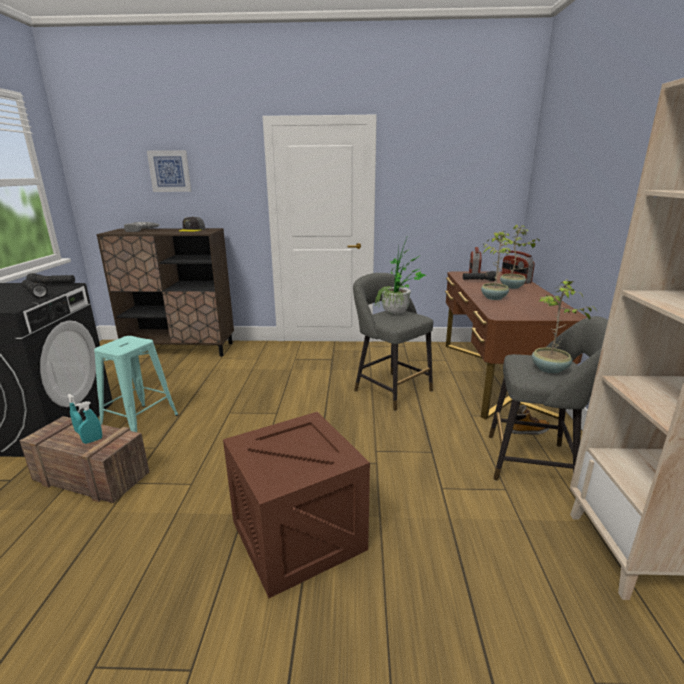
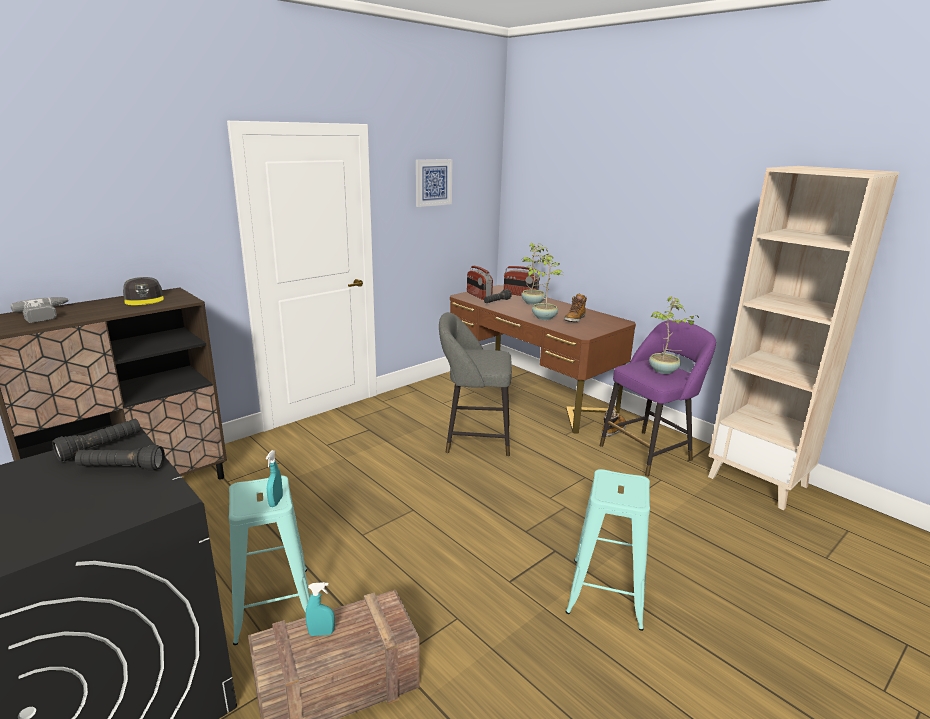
camera: 45 degrees left, 0 degrees up
turquoise spray bottle [75,401,102,444] -> turquoise spray bottle moved to [266,450,283,507]
picture [147,150,192,192] -> picture moved to [416,159,453,207]
crate [223,412,370,598] -> turquoise stool [566,469,650,631]
potted plant [374,238,426,314] -> none
grey stool [489,316,608,480] -> purple stool [599,321,716,477]
none -> boot [564,294,587,322]

